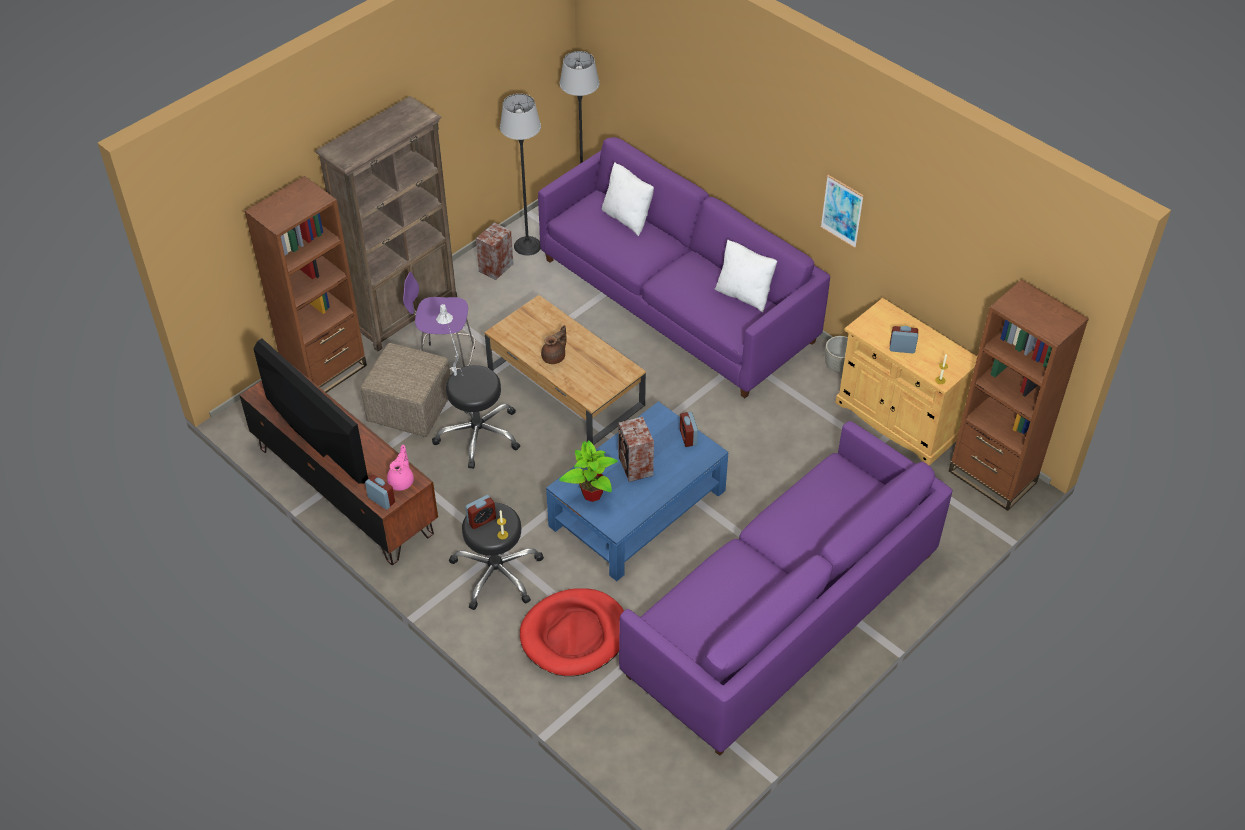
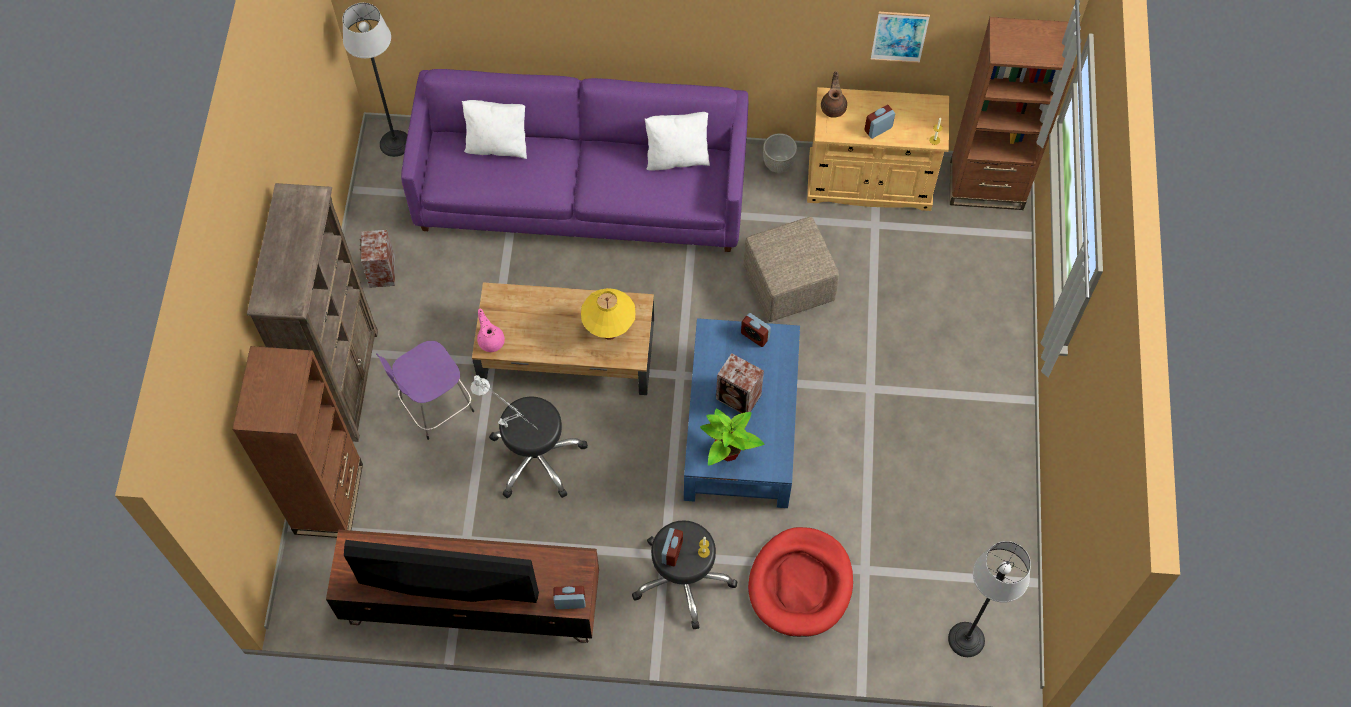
camera: 40 degrees left, 15 degrees up
beige ottoman [361,343,451,437] -> beige ottoman moved to [743,217,839,322]
pink teapot [387,445,414,491] -> pink teapot moved to [477,309,505,352]
floor lamp [500,94,541,256] -> floor lamp moved to [948,541,1031,657]
brown teapot [541,325,567,364] -> brown teapot moved to [821,71,847,118]
purple sofa [619,421,953,756] -> none
picture [821,175,864,248] -> picture moved to [871,12,930,63]
none -> yellow table lamp [581,288,635,340]

